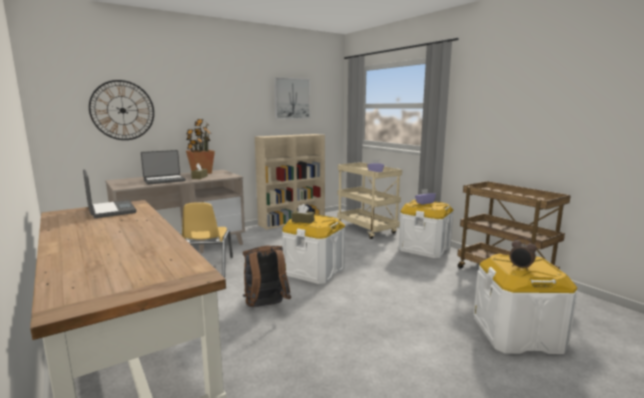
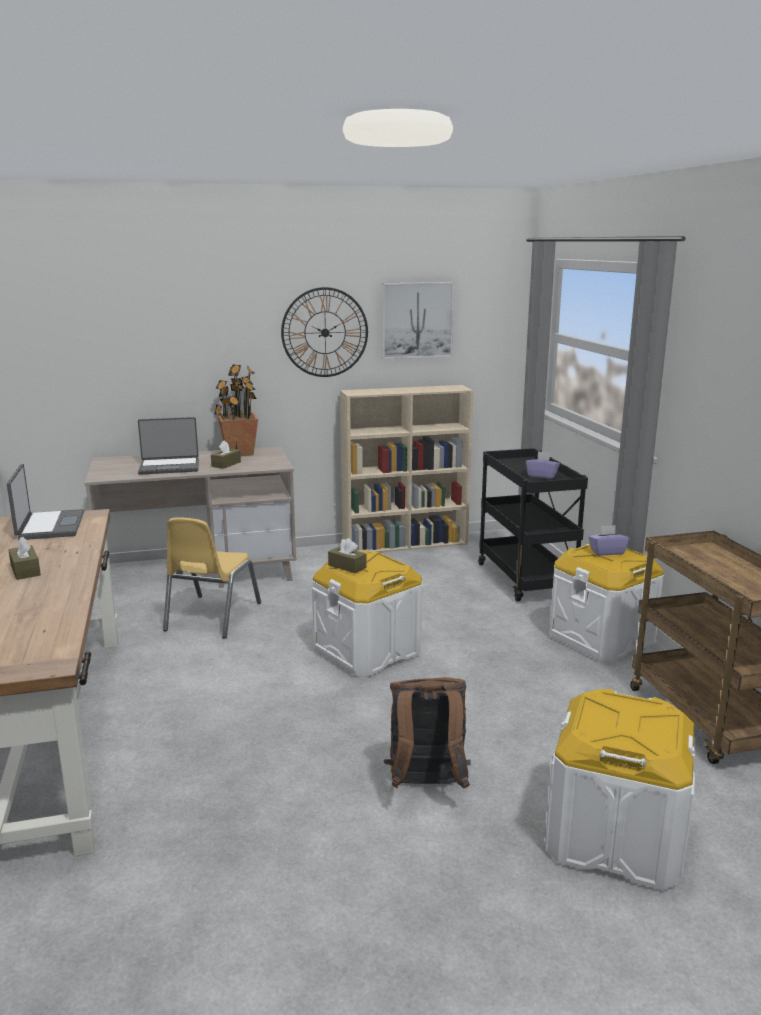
camera: 20 degrees right, 5 degrees up
wall clock [89,80,154,140] -> wall clock moved to [281,287,368,377]
brown backpack [243,246,291,307] -> brown backpack moved to [383,677,471,789]
beige cart [337,162,402,239] -> black cart [478,448,588,602]
alarm clock [509,237,537,271] -> none
none -> brown tissue box [8,536,41,580]

